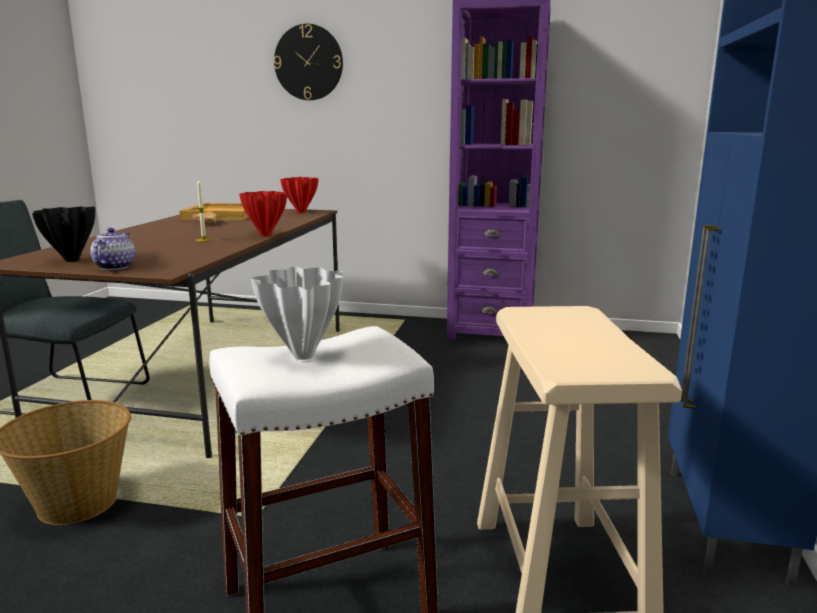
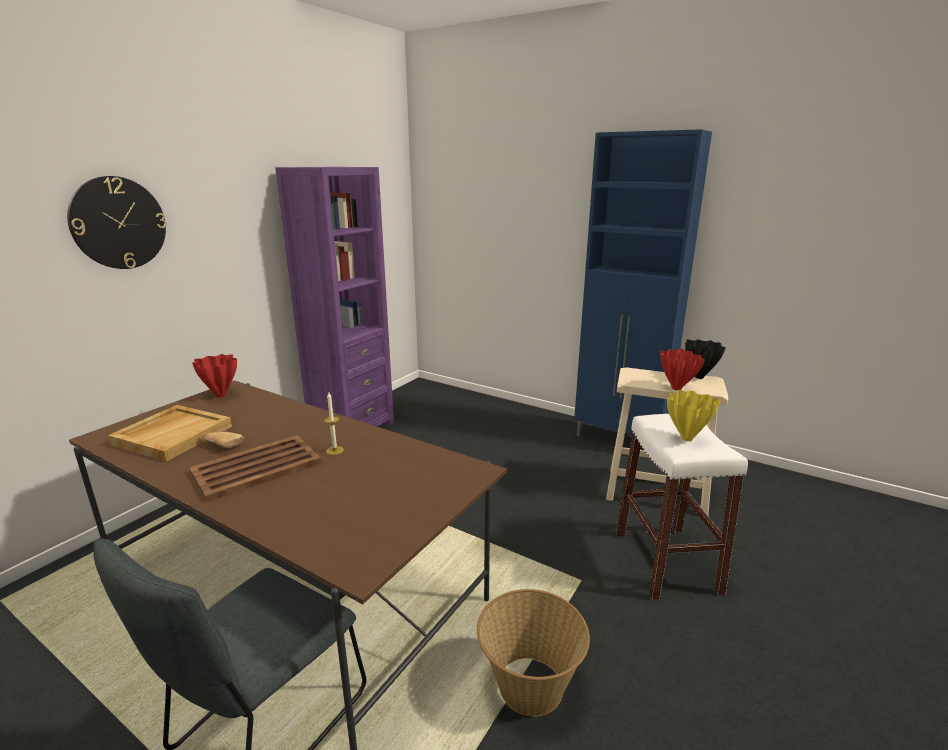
camera: 70 degrees left, 5 degrees up
black vase [32,207,95,262] -> black vase moved to [685,340,726,379]
teapot [90,228,135,270] -> none
red vase [239,191,287,236] -> red vase moved to [660,349,705,390]
white vase [251,267,343,360] -> yellow vase [667,390,720,441]
none -> brown tray [189,435,322,502]

